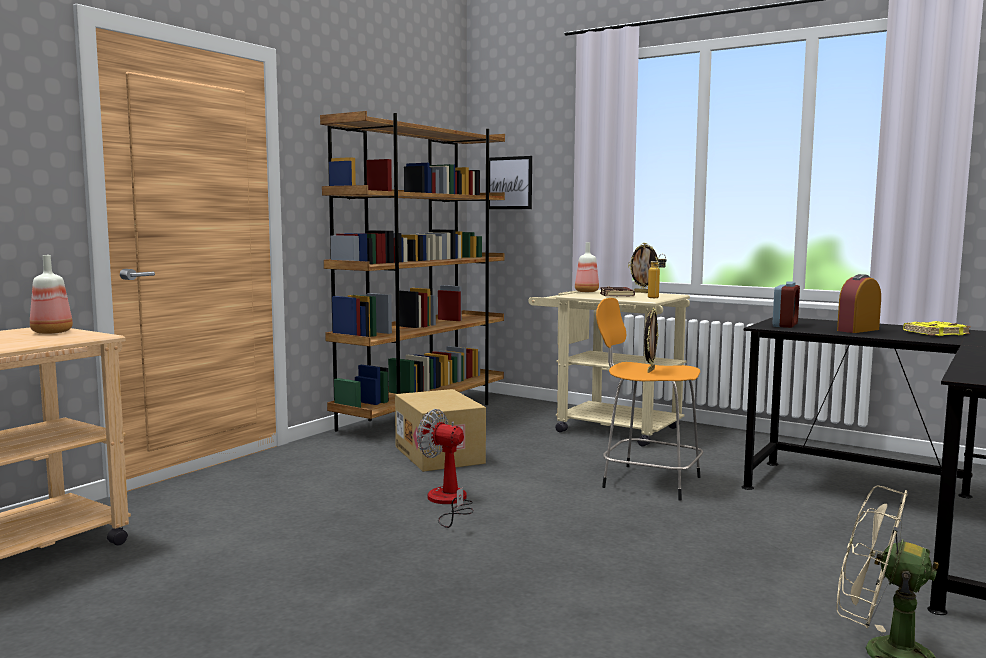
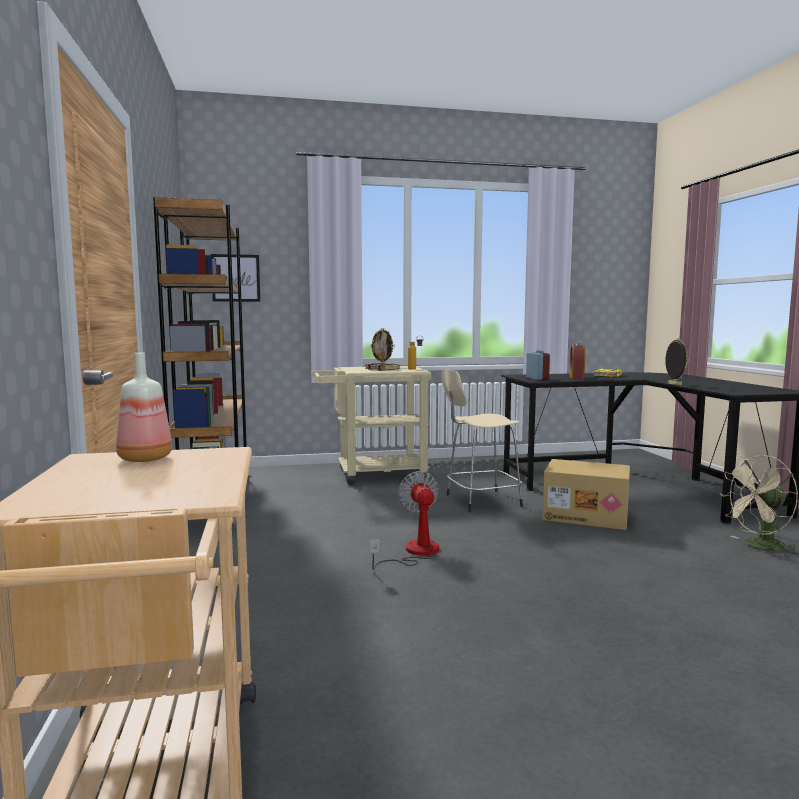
camera: 45 degrees left, 0 degrees up
cardboard box [395,389,486,472] -> cardboard box moved to [542,459,630,530]
fan [417,409,473,528] -> fan turned 90 degrees clockwise [370,471,439,570]
bottle [575,242,599,292] -> none
orange stool [596,298,703,501] -> beige stool [441,369,523,512]
picture frame [644,308,658,373] -> picture frame moved to [665,338,689,385]

